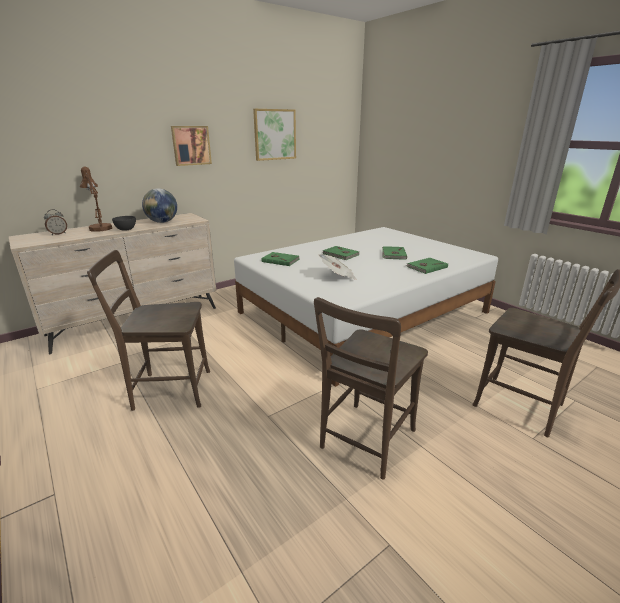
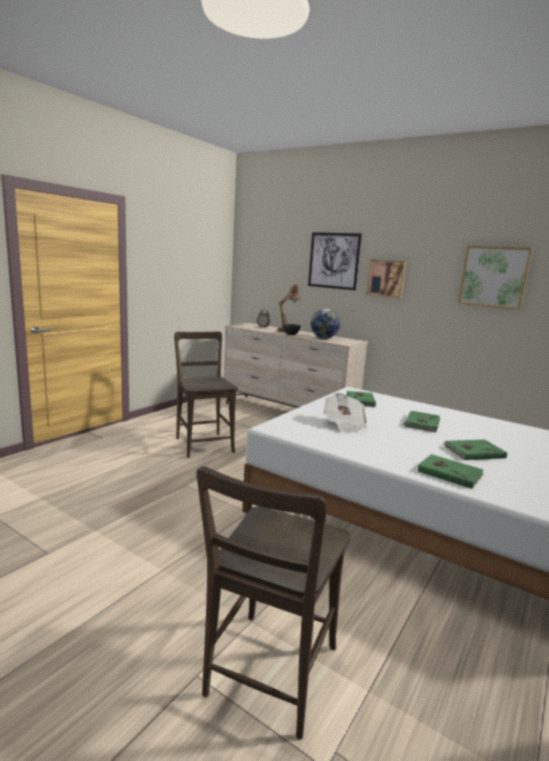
camera: 70 degrees right, 10 degrees down
brown chair [314,297,428,480] -> none
none -> picture [308,232,362,290]

